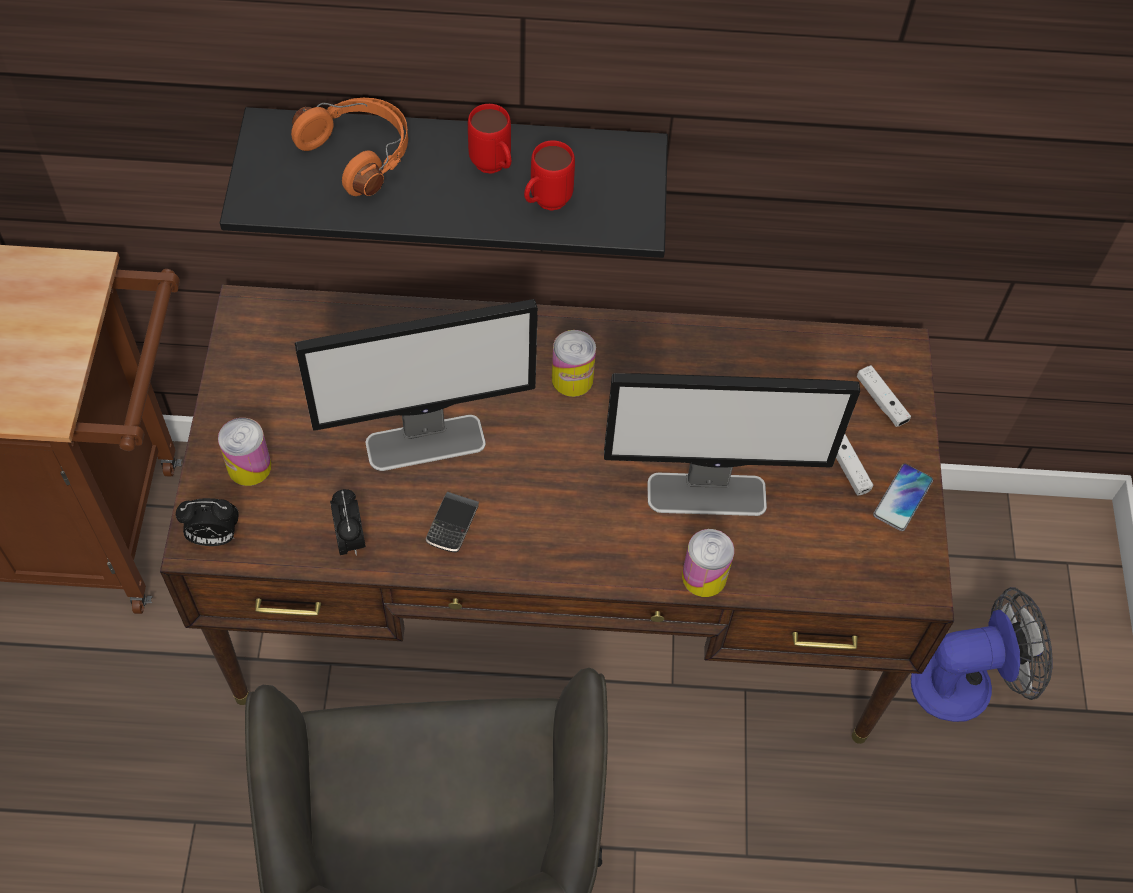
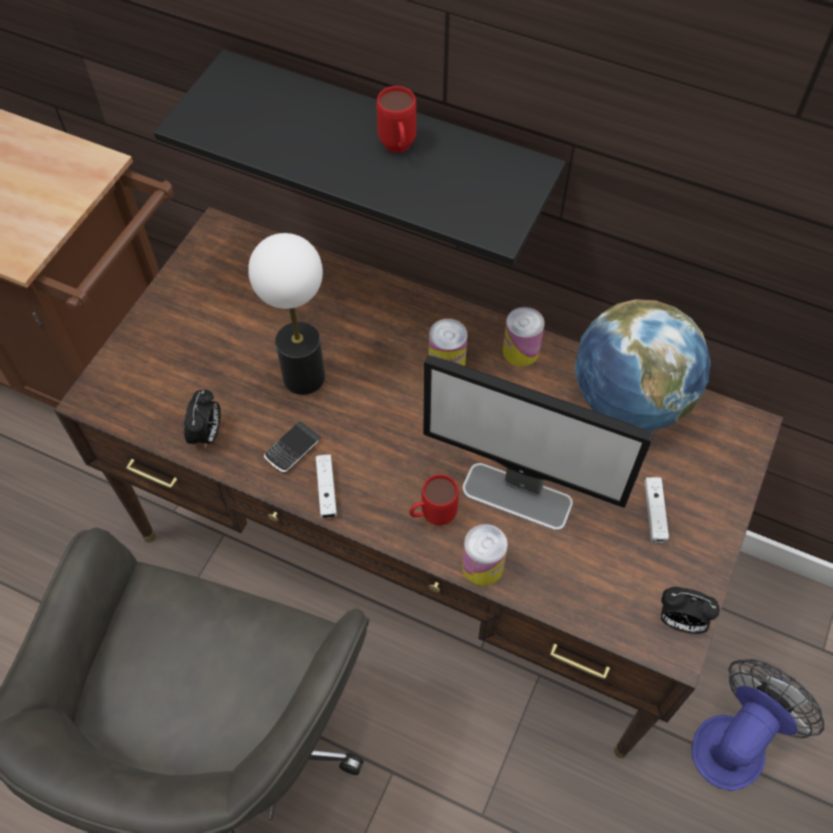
camera: 25 degrees right, 0 degrees up
alarm clock [176,498,239,546] -> alarm clock moved to [661,587,720,634]
can [218,418,272,486] -> can moved to [503,307,545,366]
orange headphones [291,98,408,196] -> none
monitor [295,299,538,471] -> table lamp [248,233,325,395]
red mug [524,140,575,211] -> red mug moved to [409,475,459,525]
white game controller [857,365,911,427] -> white game controller moved to [316,454,337,518]
phone [873,463,933,531] -> none
fan [911,587,1052,722] -> fan turned 60 degrees counterclockwise [692,659,824,791]
none -> globe [575,299,711,431]

